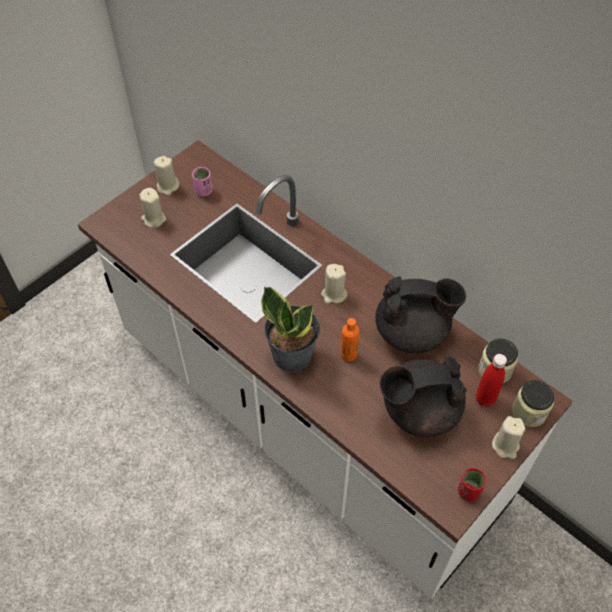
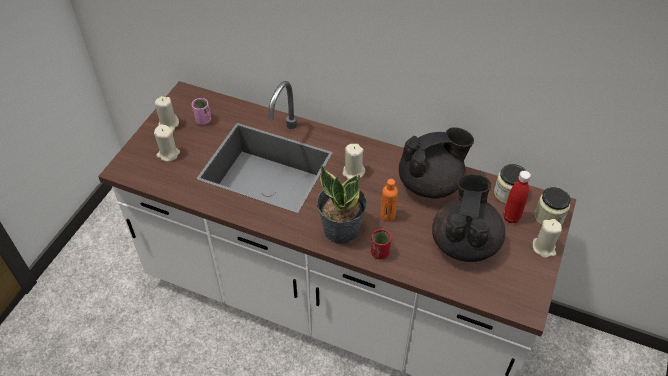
camera: 20 degrees left, 5 degrees down
black teapot [380,356,467,437] -> black teapot turned 135 degrees clockwise [432,174,505,262]
red cup [458,468,486,501] -> red cup moved to [371,229,391,259]

